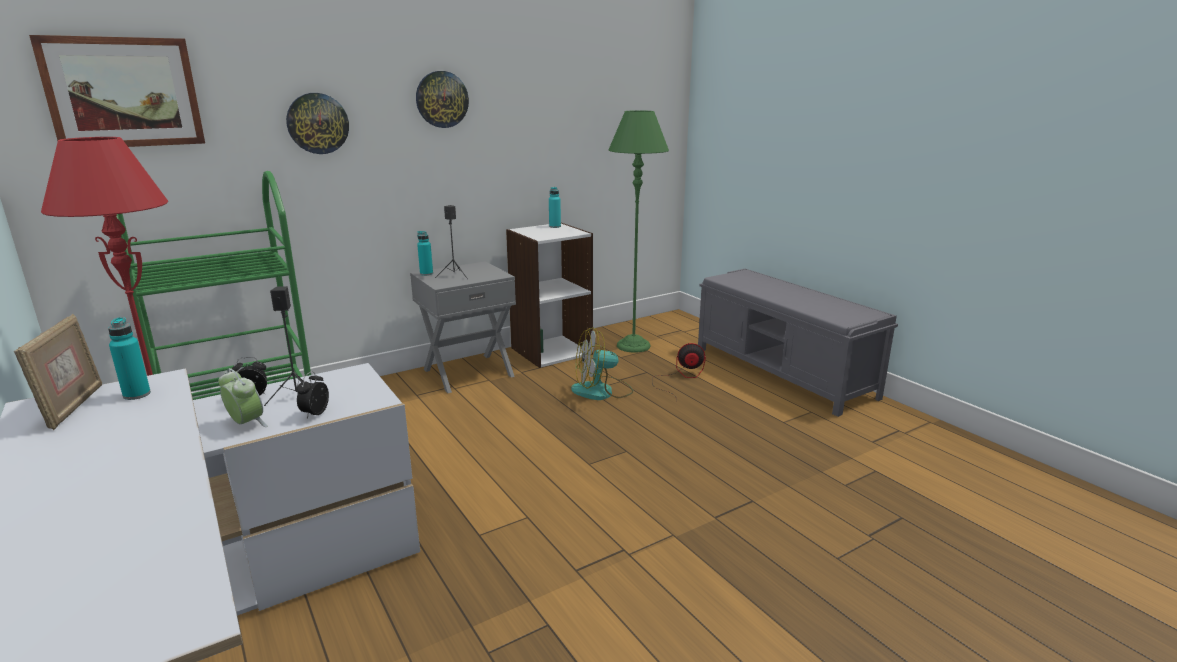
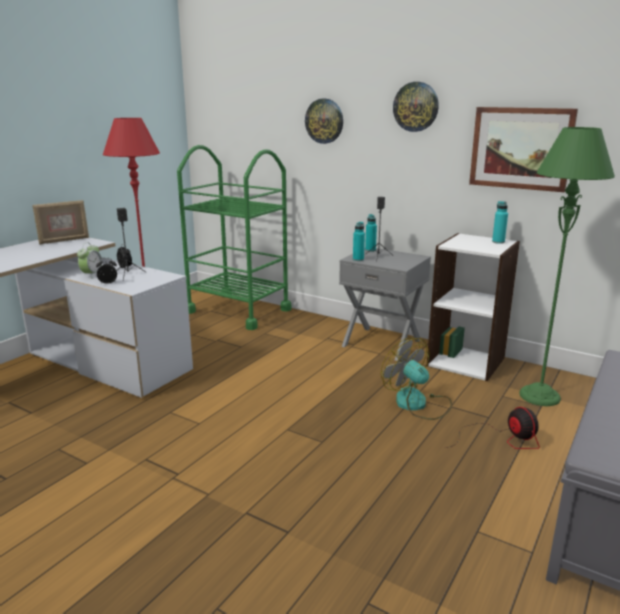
camera: 65 degrees right, 0 degrees up
picture [29,35,205,147] -> picture moved to [469,107,578,192]
turquoise bottle [108,317,151,400] -> turquoise bottle moved to [353,222,365,261]

